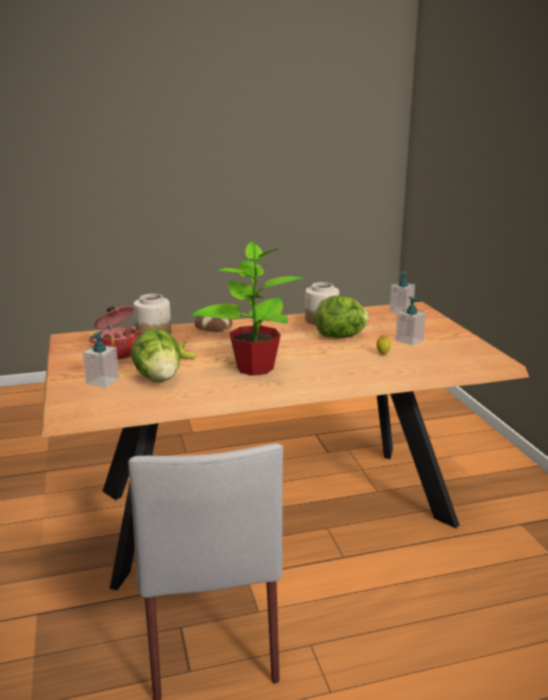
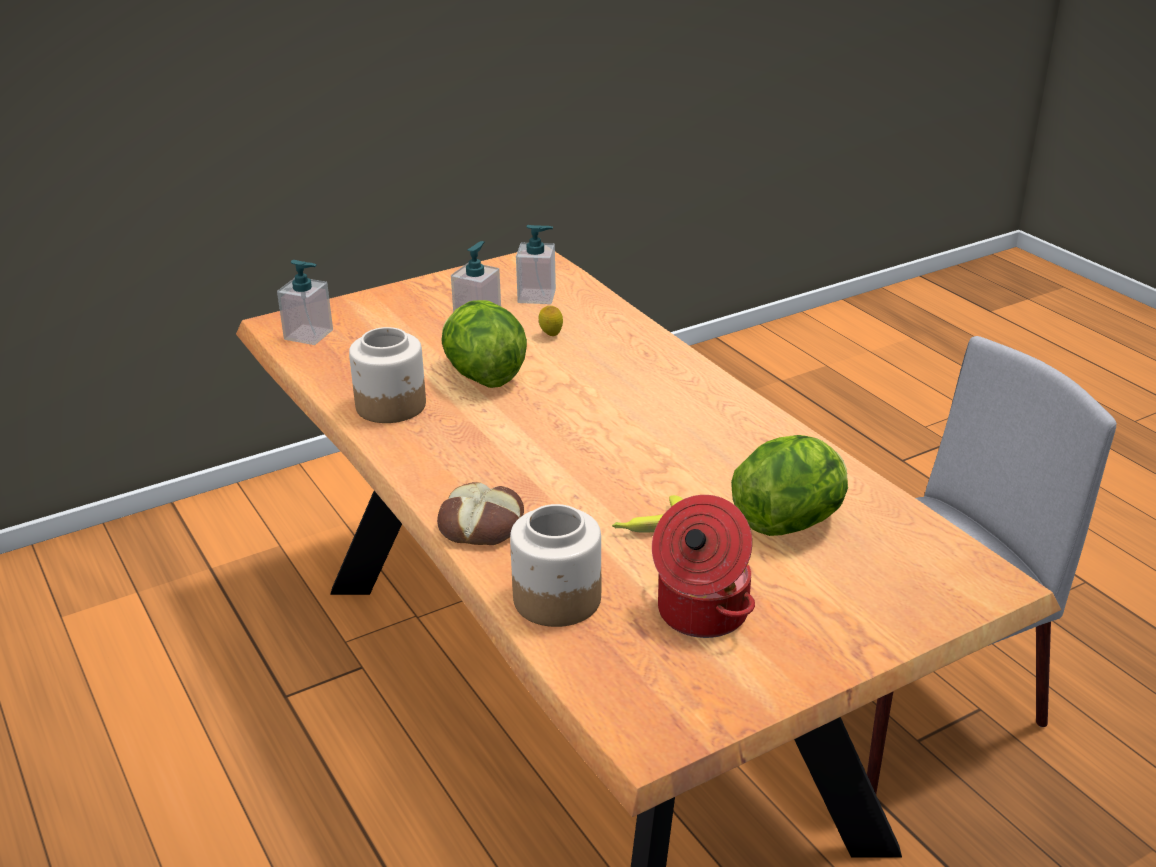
camera: 105 degrees left, 10 degrees up
soap dispenser [83,331,119,388] -> soap dispenser moved to [516,225,556,304]
potted plant [191,241,304,376] -> none

